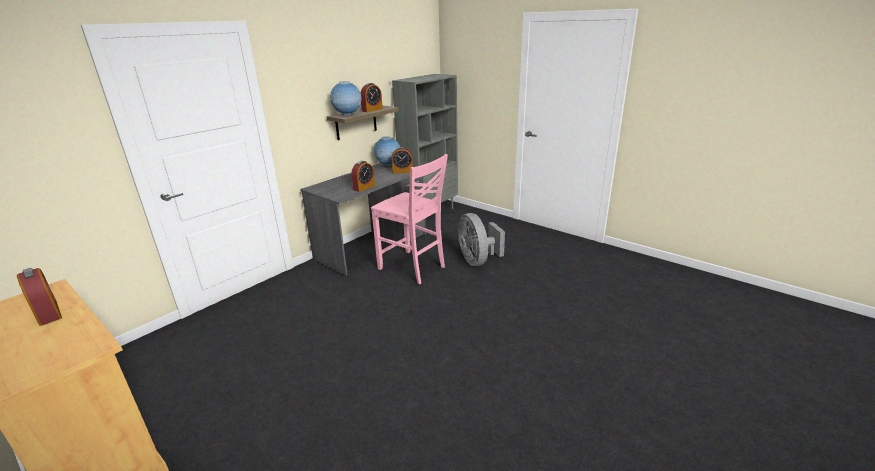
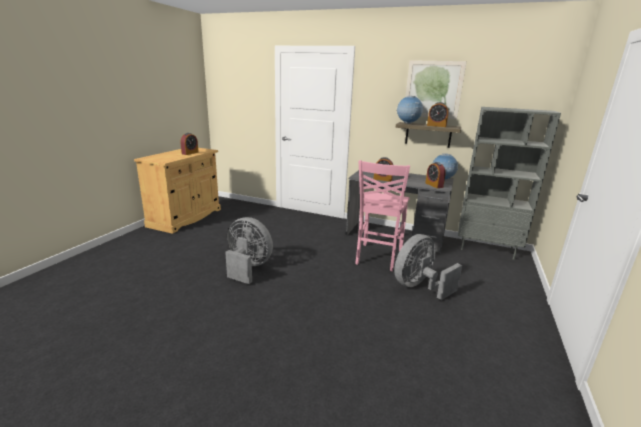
camera: 70 degrees right, 5 degrees down
none -> grey fan [225,217,273,284]
none -> picture [405,60,466,119]

